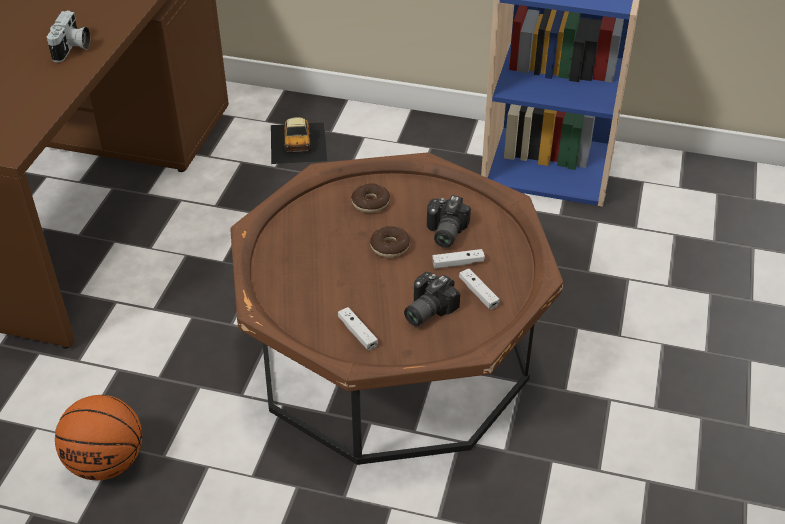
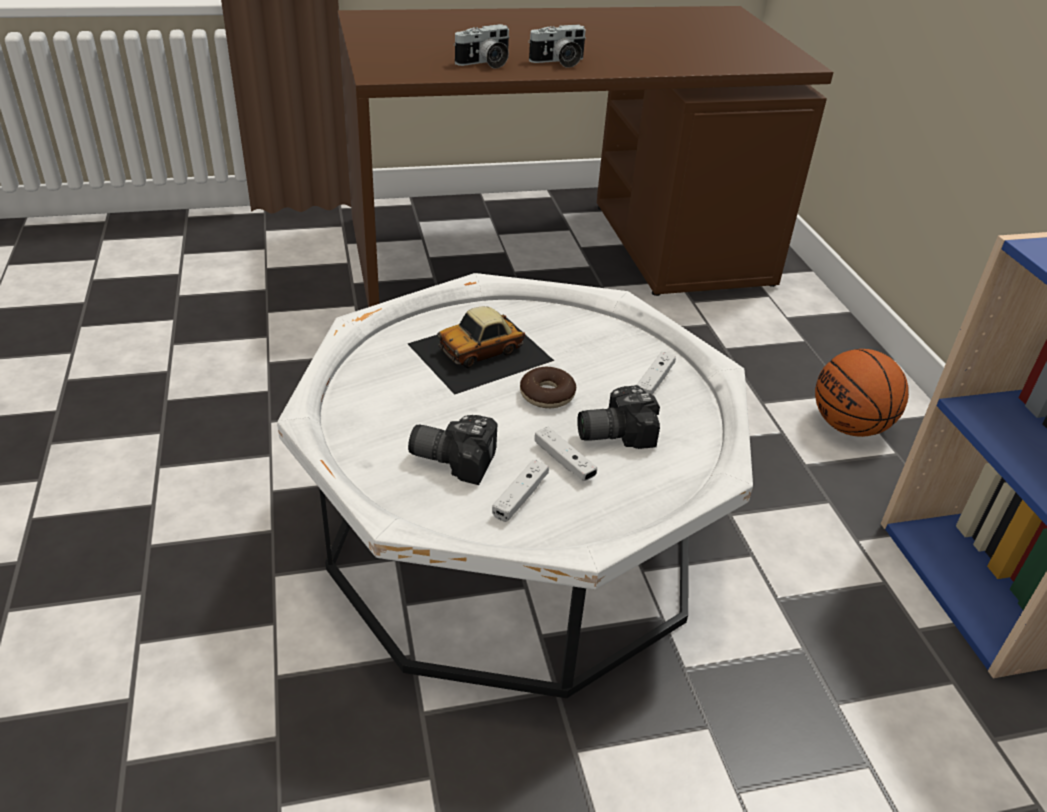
camera: 60 degrees right, 5 degrees down
basketball [55,395,142,480] -> basketball moved to [815,349,909,437]
brown coffee table [230,152,563,465] -> white coffee table [277,273,753,698]
toy car [271,117,327,164] -> toy car moved to [408,306,554,395]
white game controller [338,307,378,350] -> white game controller moved to [637,352,676,394]
donut [351,183,390,213] -> none
none -> camera [453,24,509,69]

